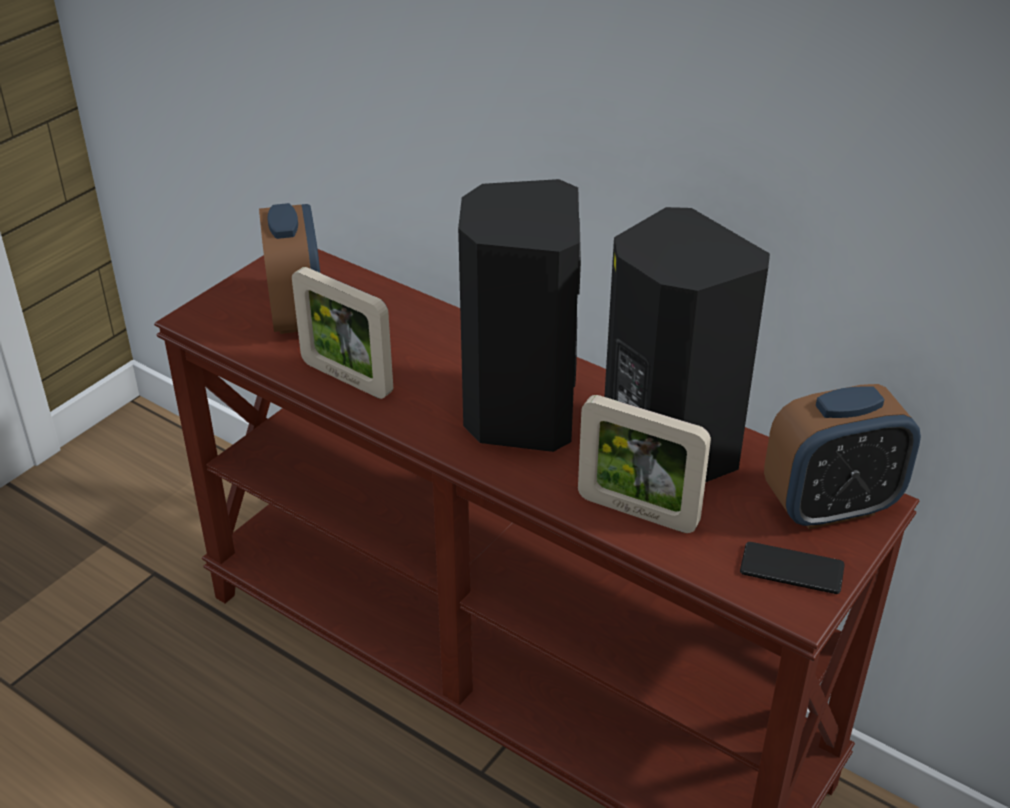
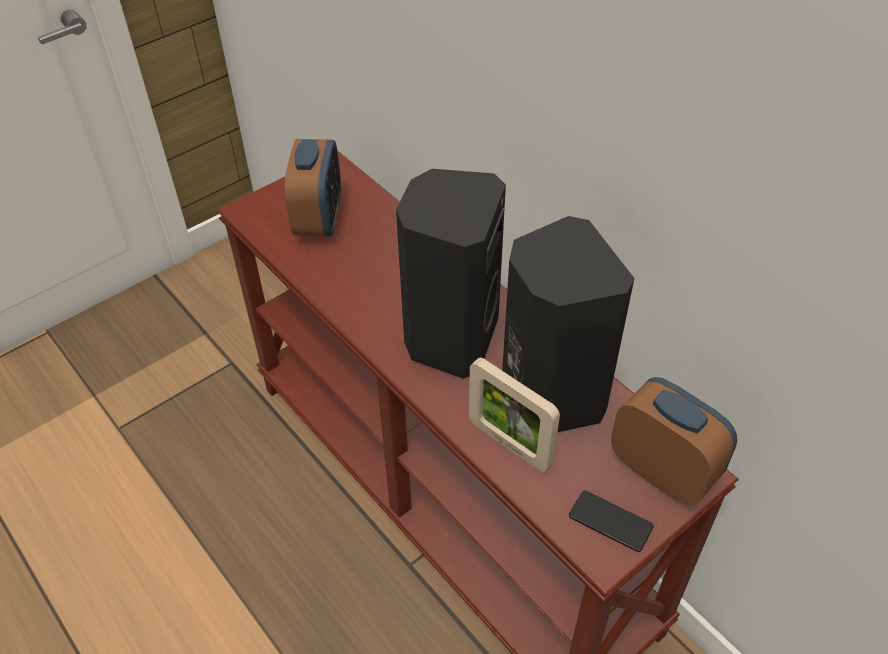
camera: 15 degrees right, 10 degrees up
picture frame [292,267,393,399] -> none
alarm clock [764,384,921,529] -> alarm clock turned 135 degrees counterclockwise [611,377,737,506]

